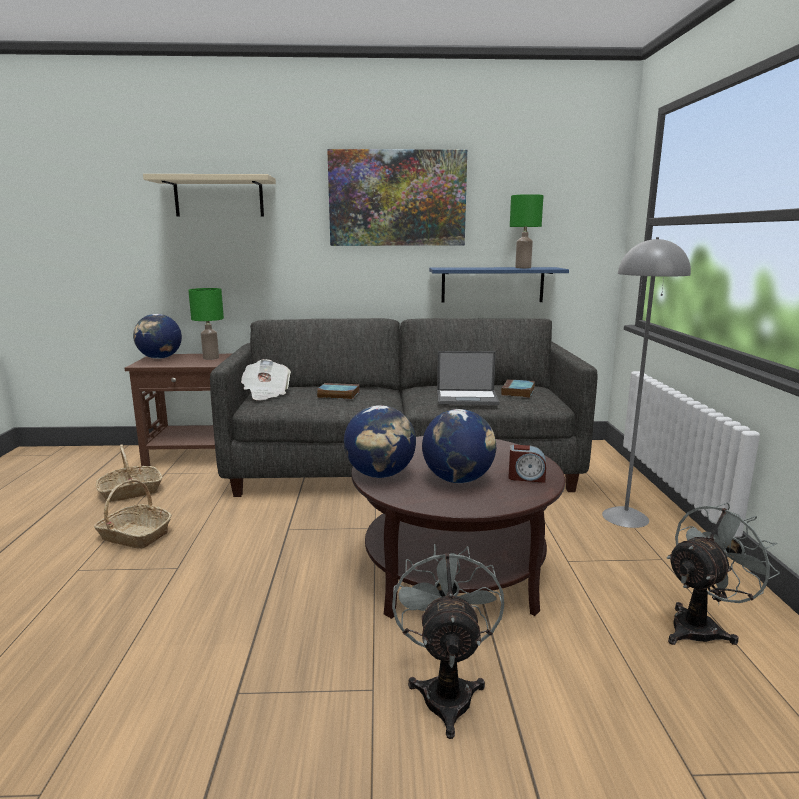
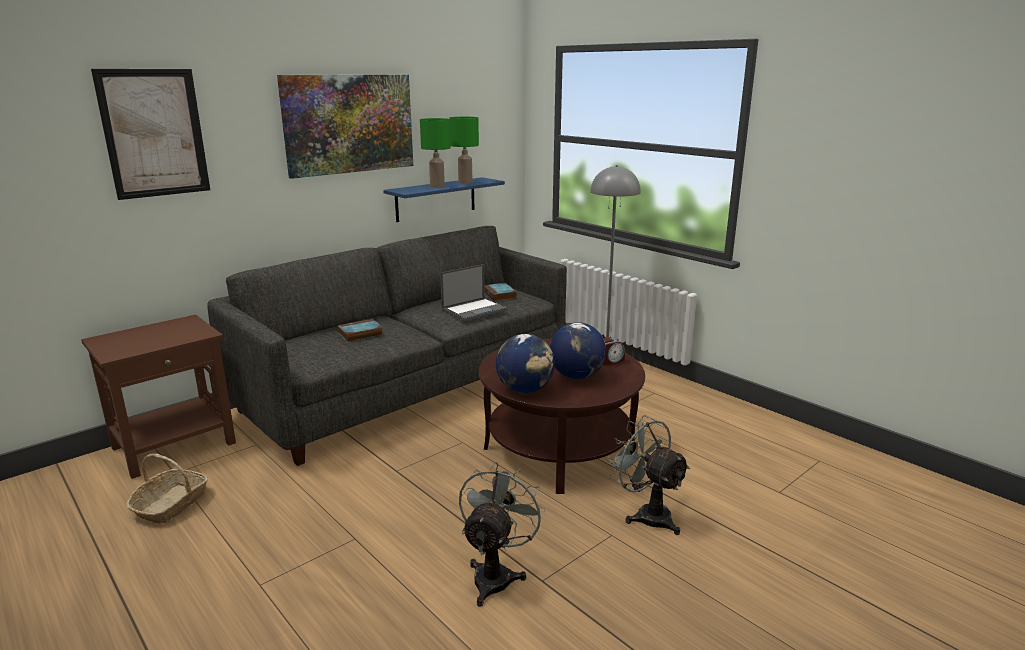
camera: 40 degrees left, 5 degrees up
basket [94,479,172,549] -> none
globe [133,314,182,359] -> none
beige shelf [143,174,276,217] -> picture [91,69,210,200]
green table lamp [188,288,224,360] -> green table lamp moved to [420,118,451,188]
newspaper [241,359,291,401] -> none
grey fan [667,503,780,645] -> grey fan moved to [459,462,546,607]

